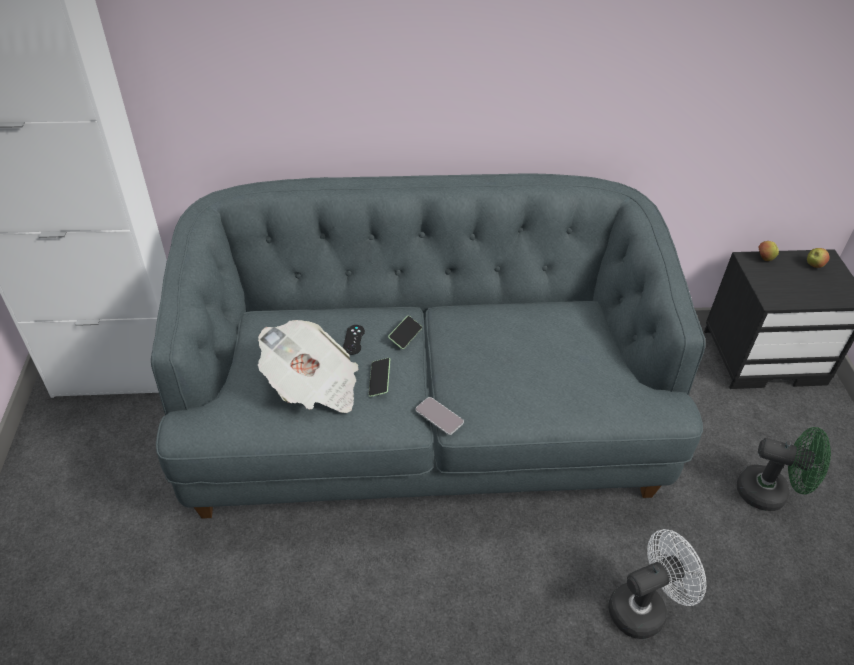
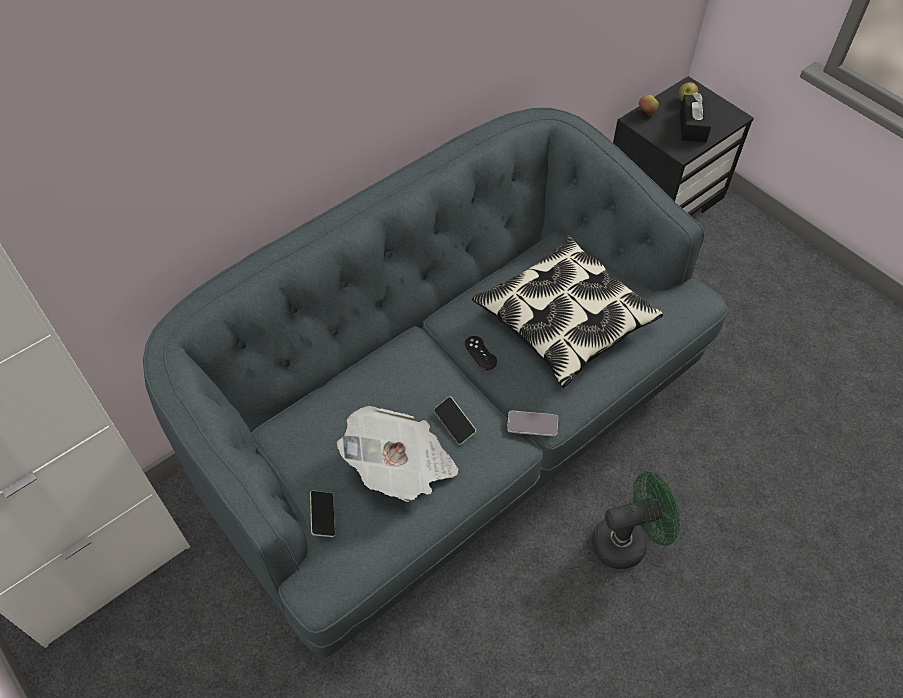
camera: 35 degrees left, 10 degrees up
black game controller [343,325,365,355] -> black game controller moved to [465,336,497,370]
phone [388,316,422,349] -> phone moved to [310,490,336,537]
white fan [608,529,706,639] -> none
green fan [737,427,831,511] -> green fan moved to [592,472,680,569]
none -> pillow [472,236,663,388]
none -> black tissue box [680,92,711,143]

